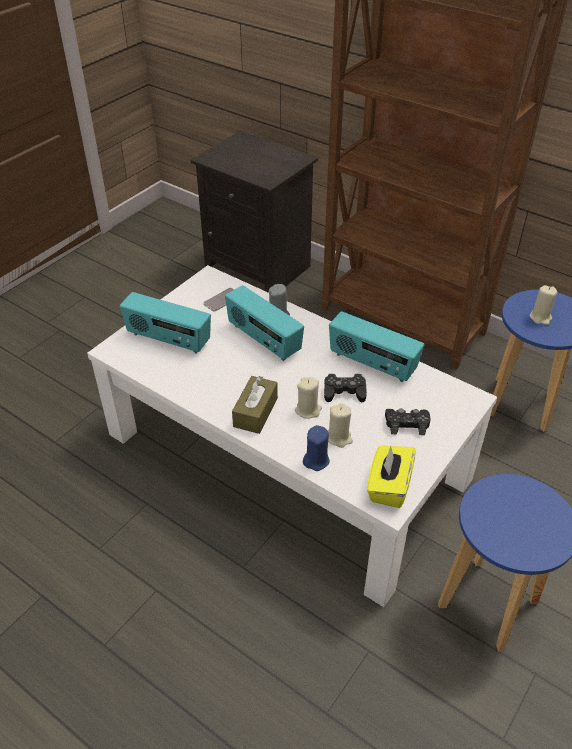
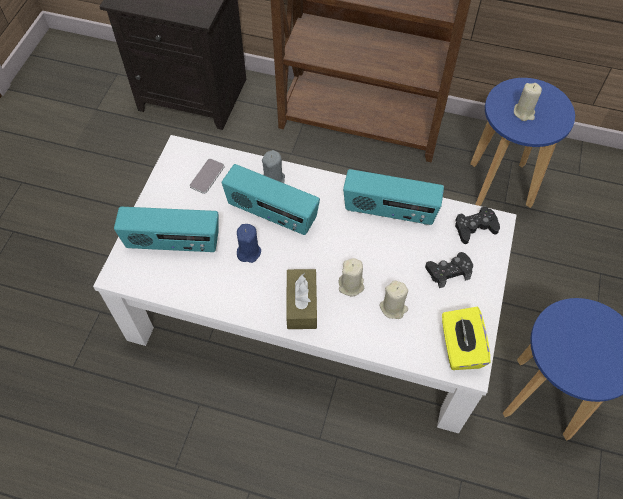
camera: 20 degrees left, 15 degrees up
blue candle [303,425,330,471] -> blue candle moved to [237,224,261,263]
black game controller [324,374,367,402] -> black game controller moved to [455,206,500,244]

